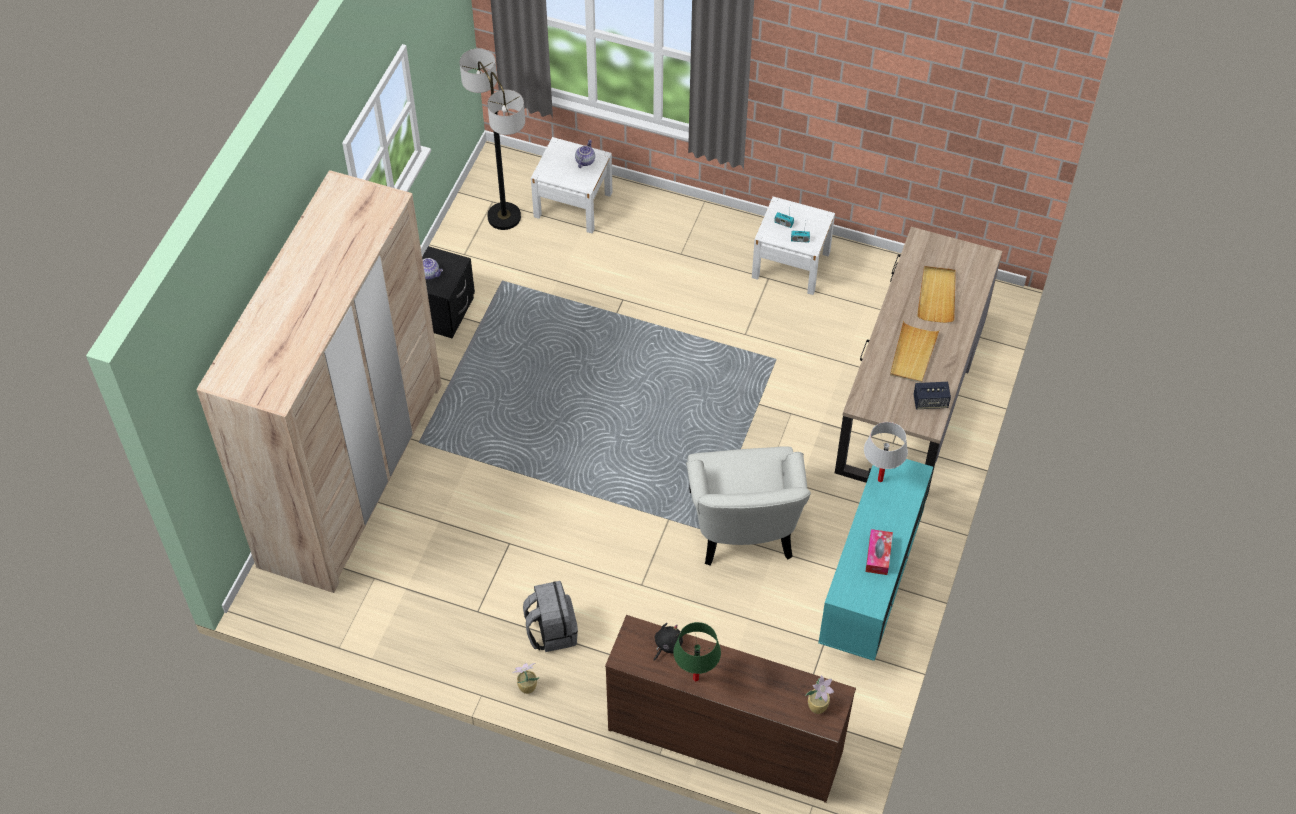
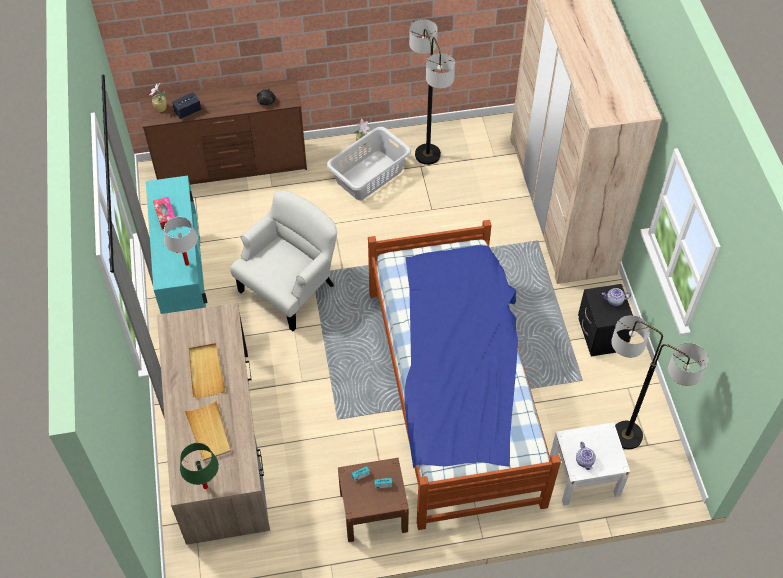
camera: 150 degrees right, 0 degrees up
grey backpack [523,581,578,652] -> grey laundry basket [327,127,411,200]
green table lamp [673,622,721,682] -> green table lamp moved to [180,443,219,489]
white armchair [686,446,811,566] -> white armchair turned 75 degrees clockwise [230,191,337,331]
white nightstand [752,196,835,295] -> brown nightstand [338,458,409,542]
speaker [913,382,951,409] -> speaker moved to [172,92,201,119]
none -> bed [368,220,561,530]
none -> floor lamp [409,19,455,165]

